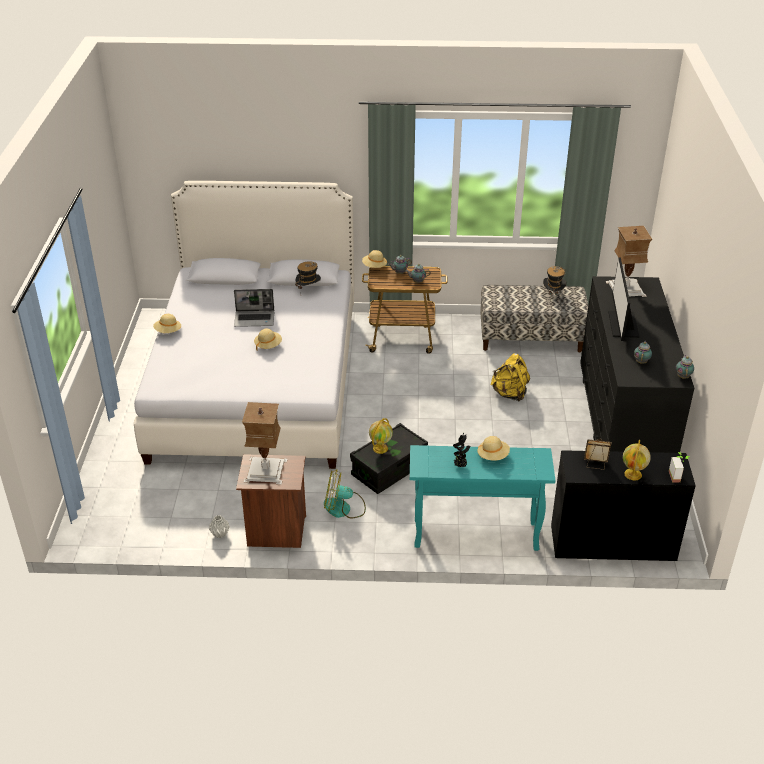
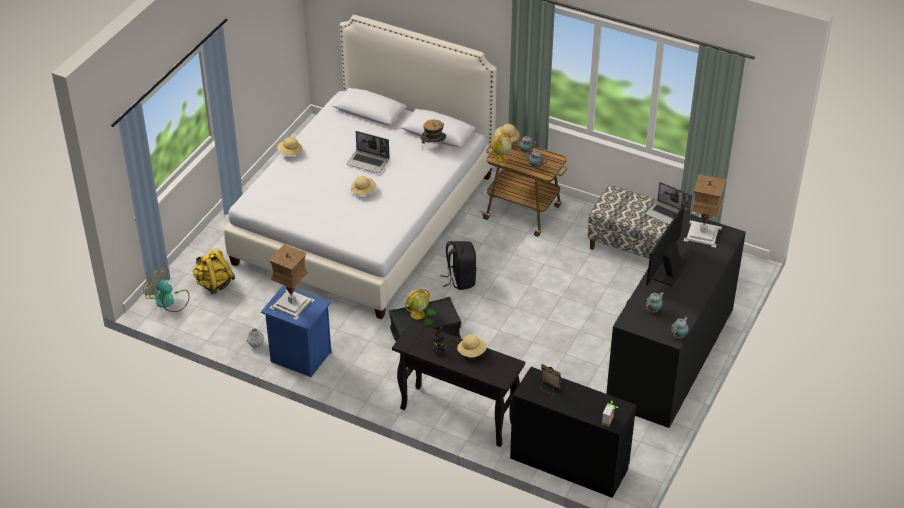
camera: 25 degrees right, 5 degrees up
brown nightstand [236,454,306,548] -> blue nightstand [261,285,331,377]
fan [324,469,366,518] -> fan moved to [143,266,189,312]
turquoise console table [410,445,555,551] -> black console table [392,321,525,447]
yellow backpack [491,353,530,402] -> yellow backpack moved to [193,248,235,294]
hat [543,266,566,295] -> laptop [645,182,692,225]
globe [623,440,651,480] -> globe moved to [491,133,512,163]
none -> black backpack [441,241,477,290]

